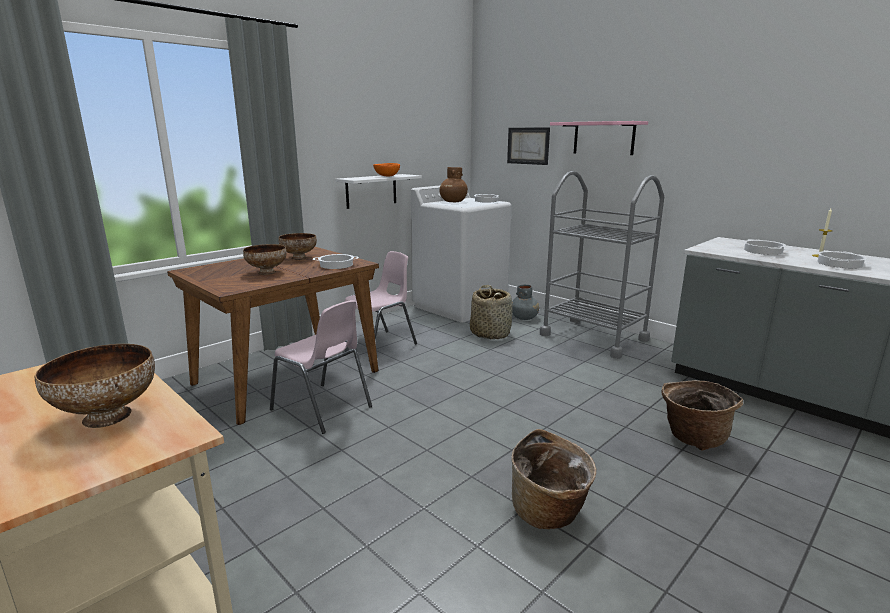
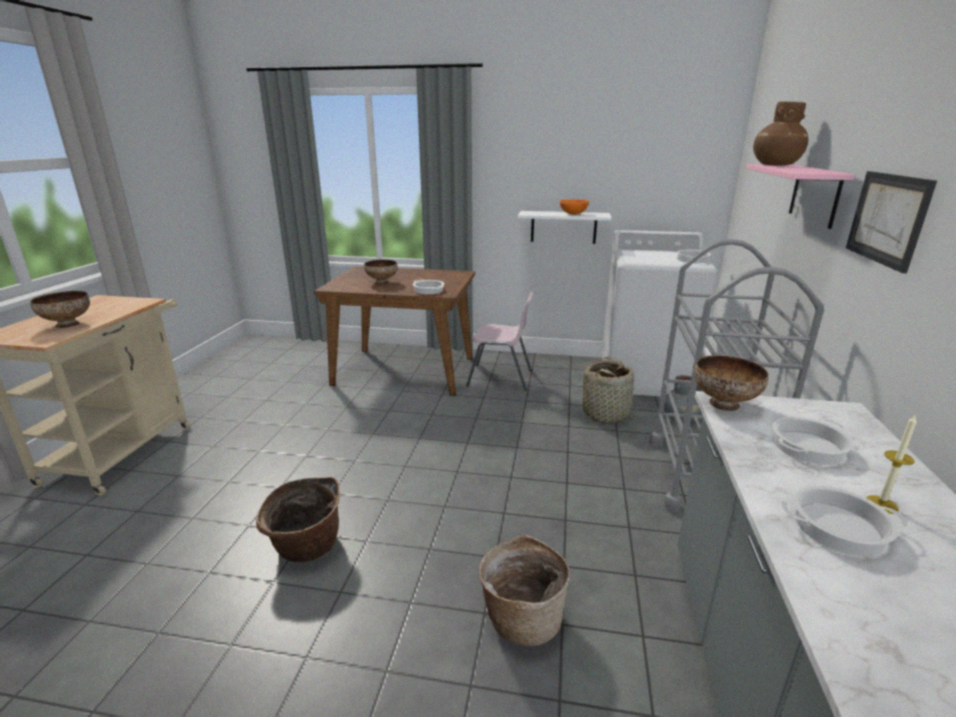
camera: 55 degrees right, 5 degrees up
pink chair [270,300,372,434] -> none
bowl [278,233,317,260] -> bowl moved to [694,355,769,411]
brown vase [439,167,468,202] -> brown vase moved to [753,101,808,166]
picture [507,127,550,165] -> picture moved to [846,171,937,273]

